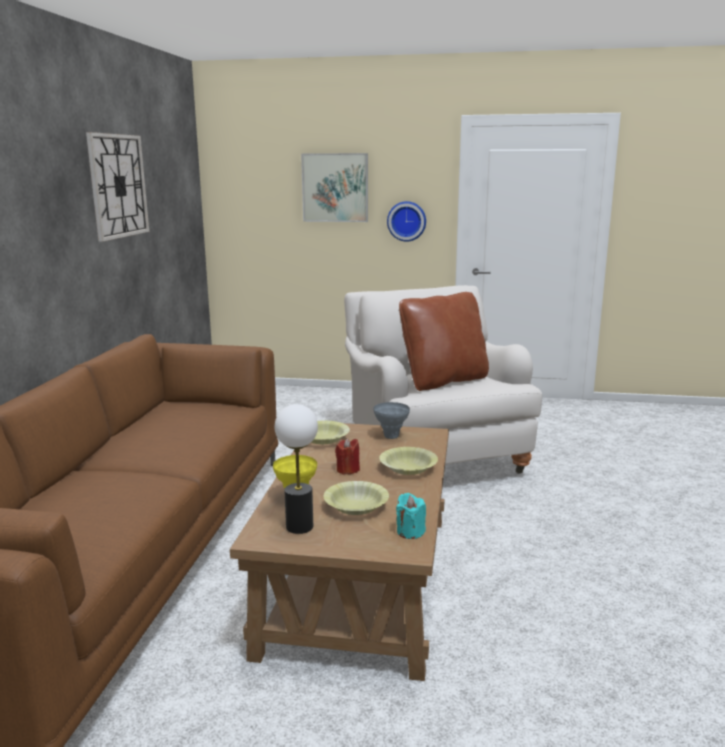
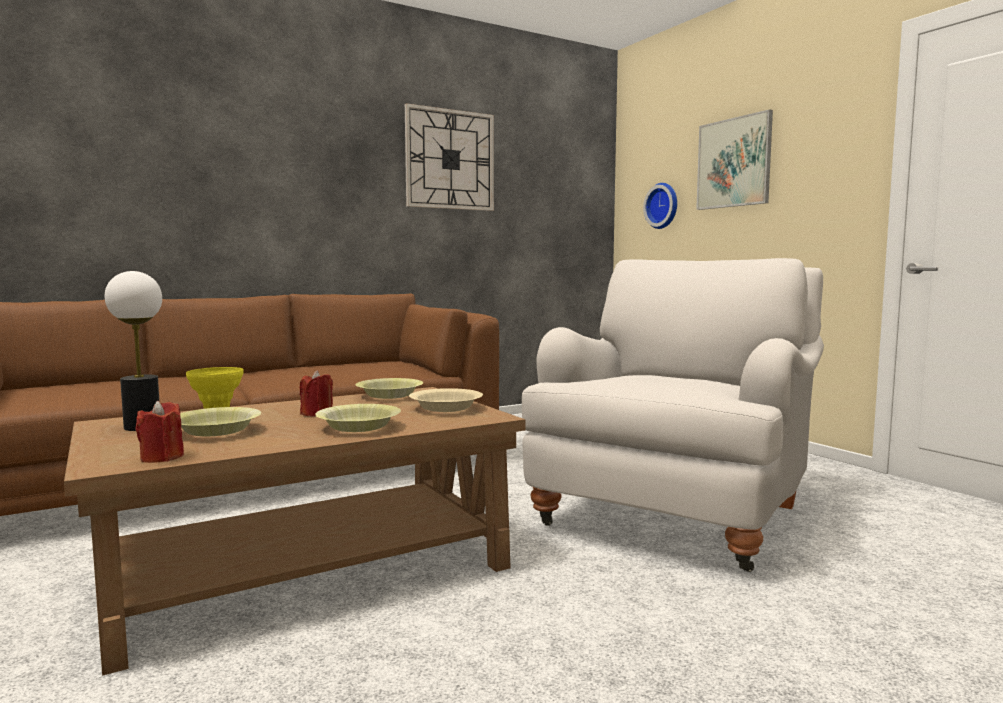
camera: 50 degrees right, 10 degrees down
grey vase [373,402,410,439] -> beige bowl [409,388,483,412]
wall clock [387,201,426,242] -> wall clock moved to [643,183,677,229]
turquoise candle [396,493,426,539] -> red candle [135,401,184,463]
brown pillow [399,292,489,391] -> none

